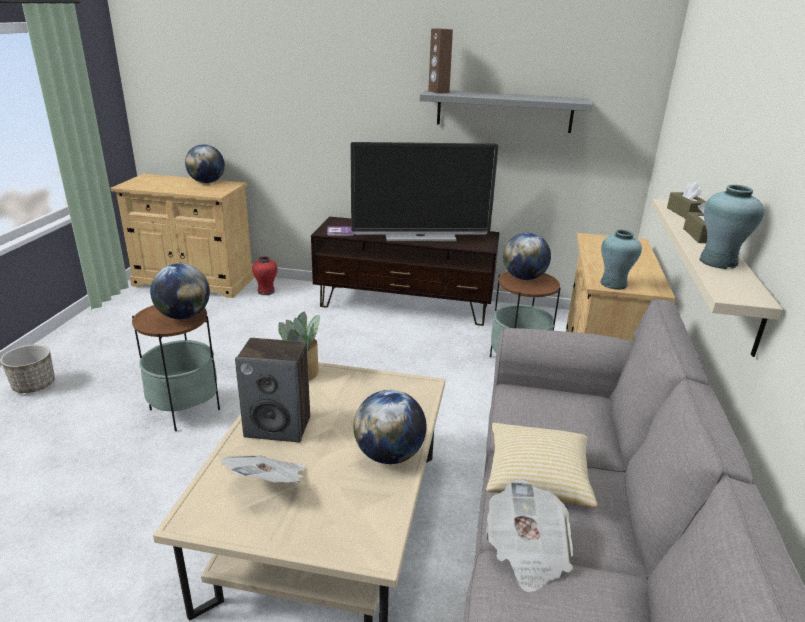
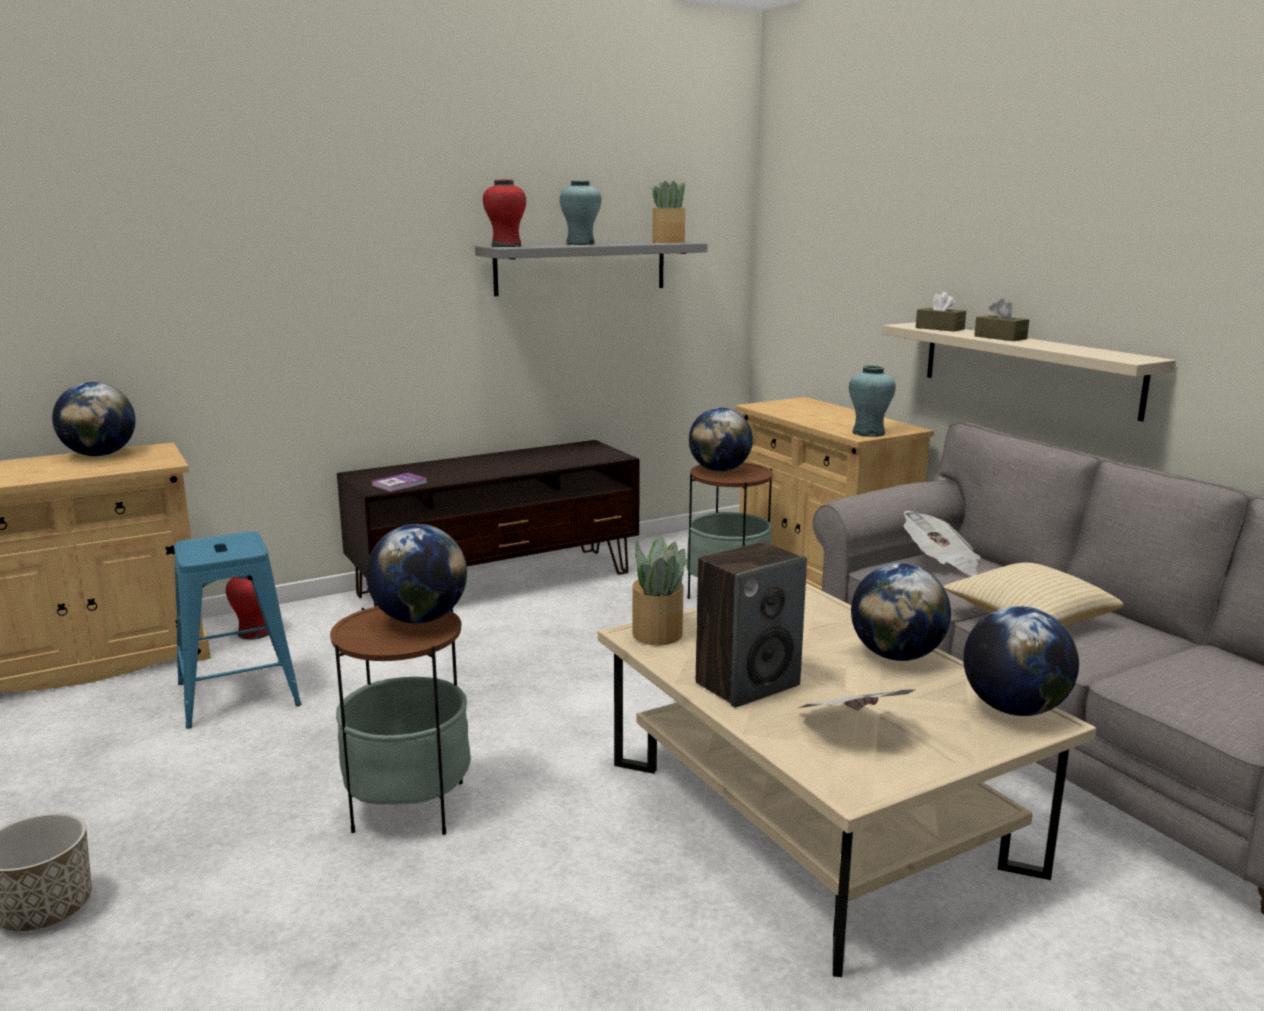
camera: 40 degrees left, 10 degrees down
television [350,142,499,241] -> none
brown speaker [428,29,453,93] -> red vase [483,180,526,247]
newspaper [486,479,573,593] -> newspaper moved to [903,510,980,576]
turquoise vase [699,185,764,269] -> turquoise vase moved to [560,180,601,245]
none -> blue stool [174,531,301,729]
none -> potted plant [651,181,686,243]
none -> globe [963,606,1079,716]

